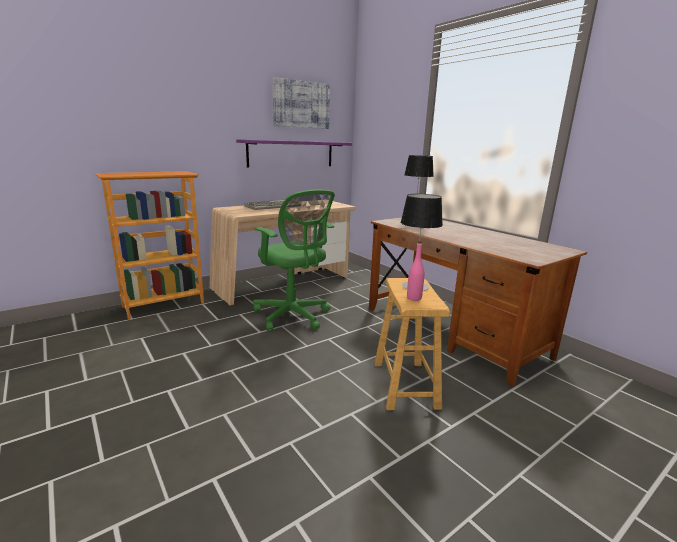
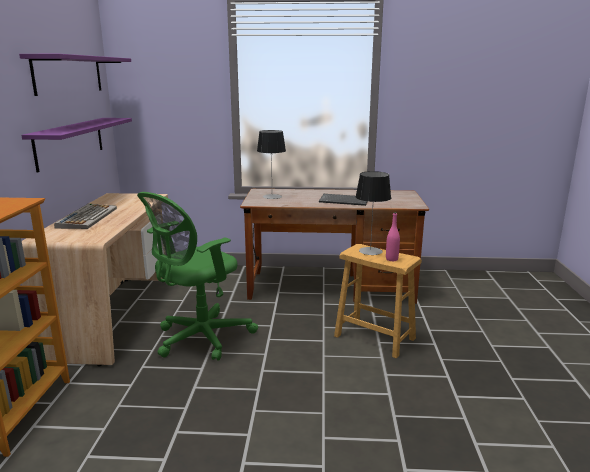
camera: 50 degrees left, 0 degrees up
green office chair [253,189,335,331] -> green office chair turned 135 degrees clockwise [137,192,258,361]
picture [272,77,330,129] -> purple shelf [19,54,131,96]
none -> keyboard [319,194,368,206]

